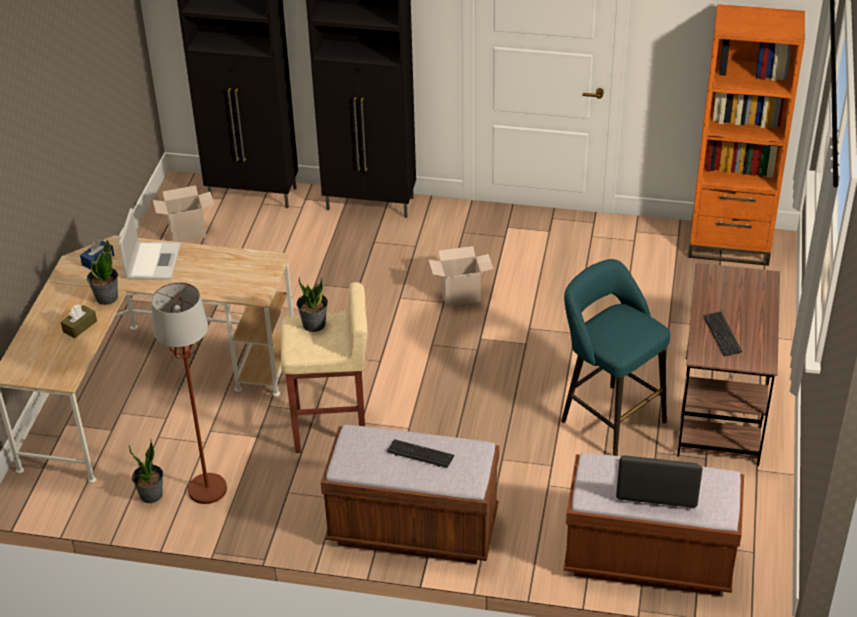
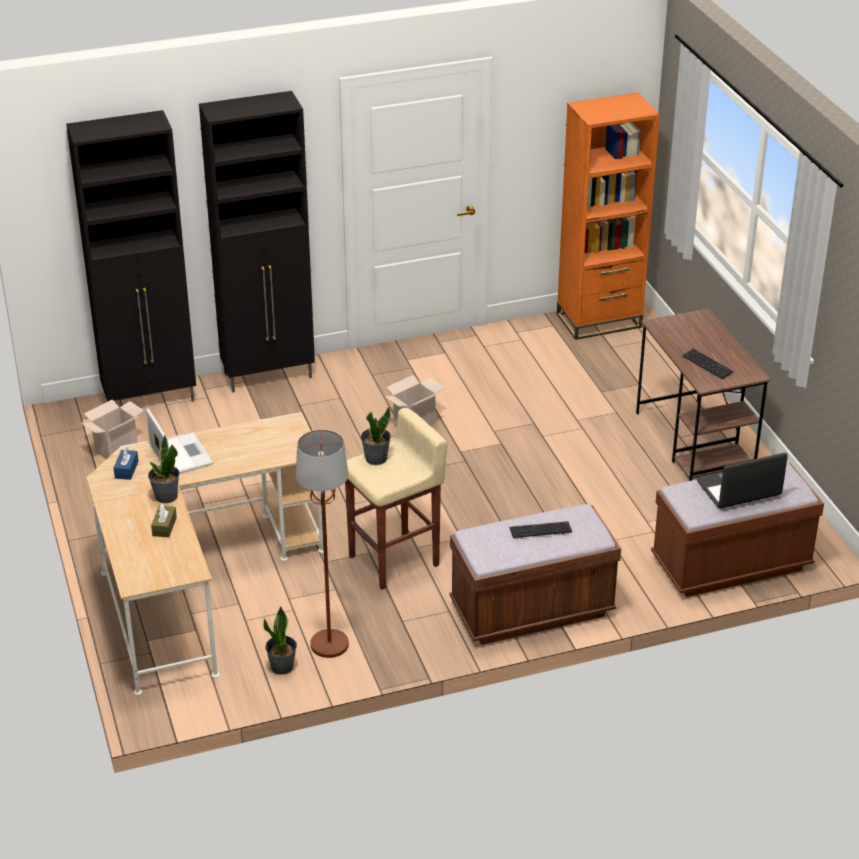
camera: 30 degrees left, 5 degrees down
turquoise stool [561,259,670,456] -> none

